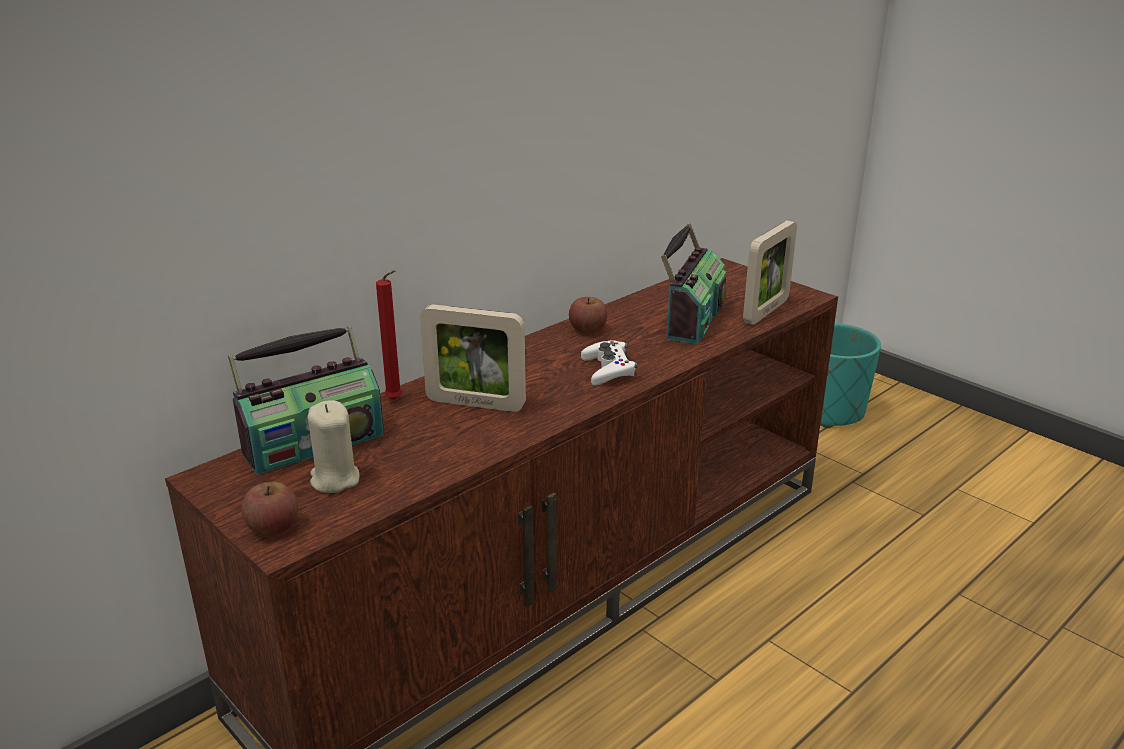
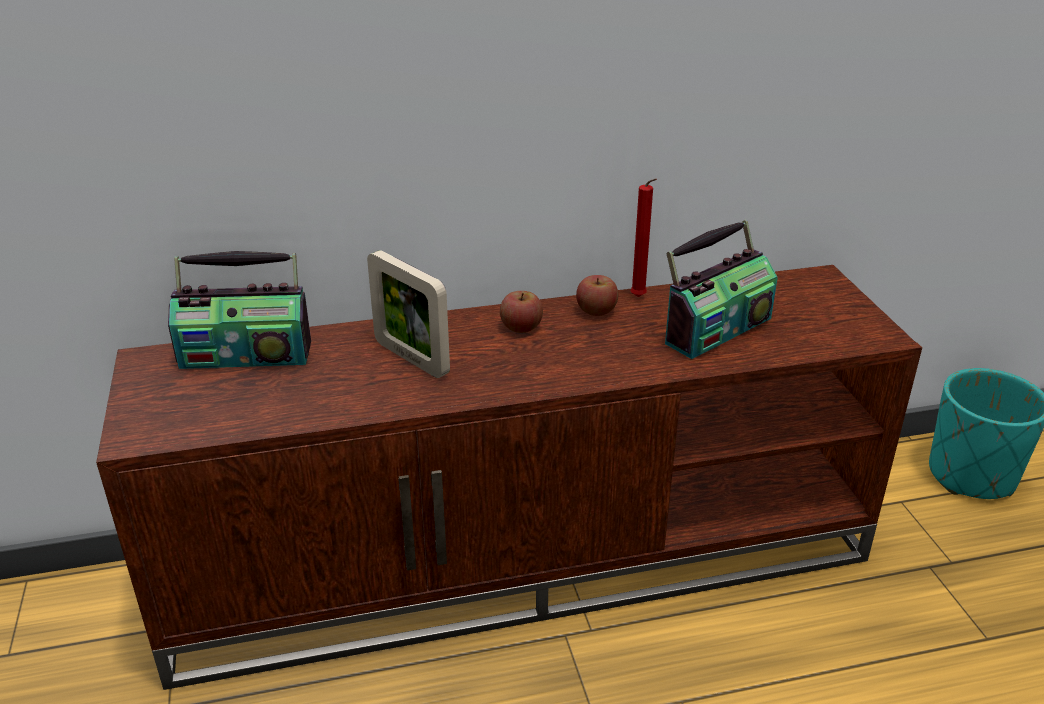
camera: 30 degrees right, 5 degrees up
apple [242,482,298,536] -> apple moved to [500,291,543,333]
beige candle [307,400,359,493] -> none
red candle [376,270,402,400] -> red candle moved to [630,178,657,297]
white game controller [581,340,637,386] -> none
picture frame [743,221,797,325] -> none

